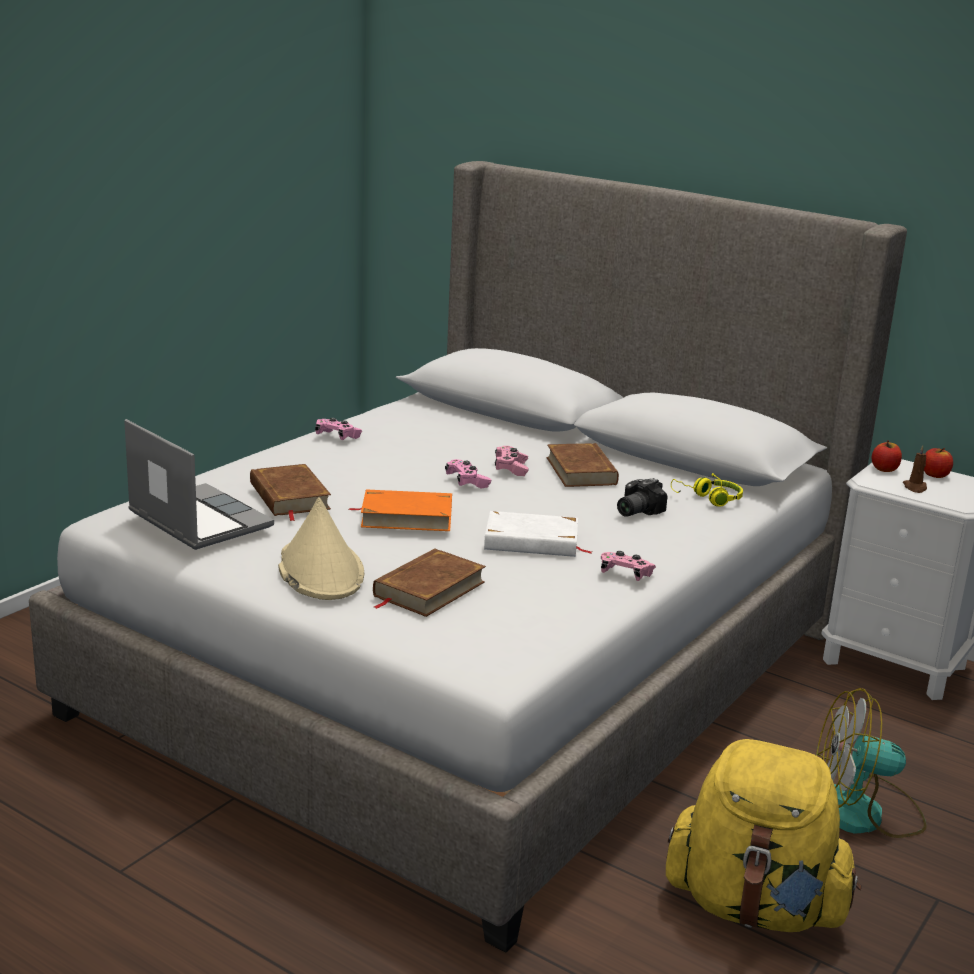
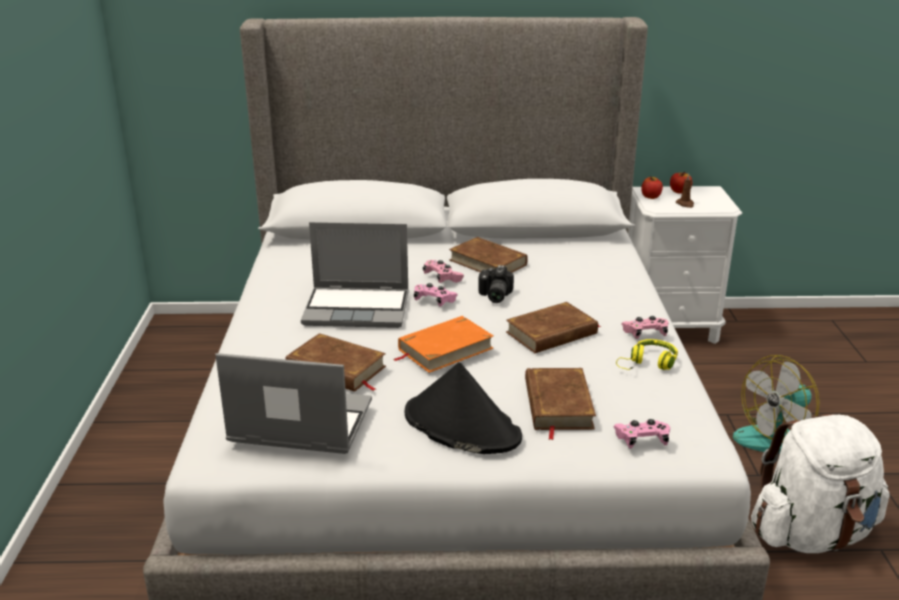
camera: 35 degrees left, 5 degrees up
beige hat [278,498,364,600] -> black hat [405,362,522,454]
pink game controller [315,418,362,440] -> pink game controller moved to [614,419,670,448]
white book [484,511,591,557] -> brown book [506,302,601,353]
camera [617,478,668,517] -> camera moved to [478,265,514,303]
yellow backpack [666,739,861,932] -> white backpack [751,414,889,553]
yellow headphones [671,473,743,507] -> yellow headphones moved to [616,339,678,370]
none -> laptop [301,222,409,328]

